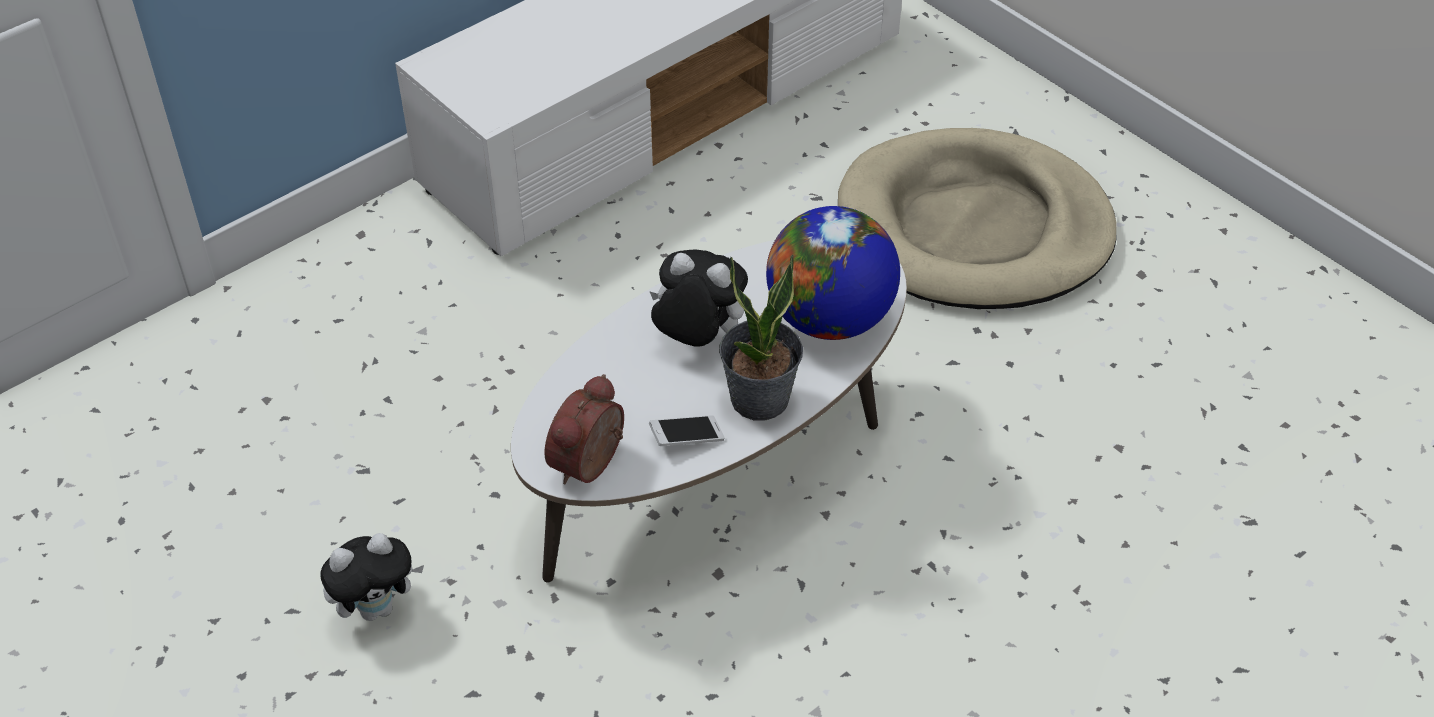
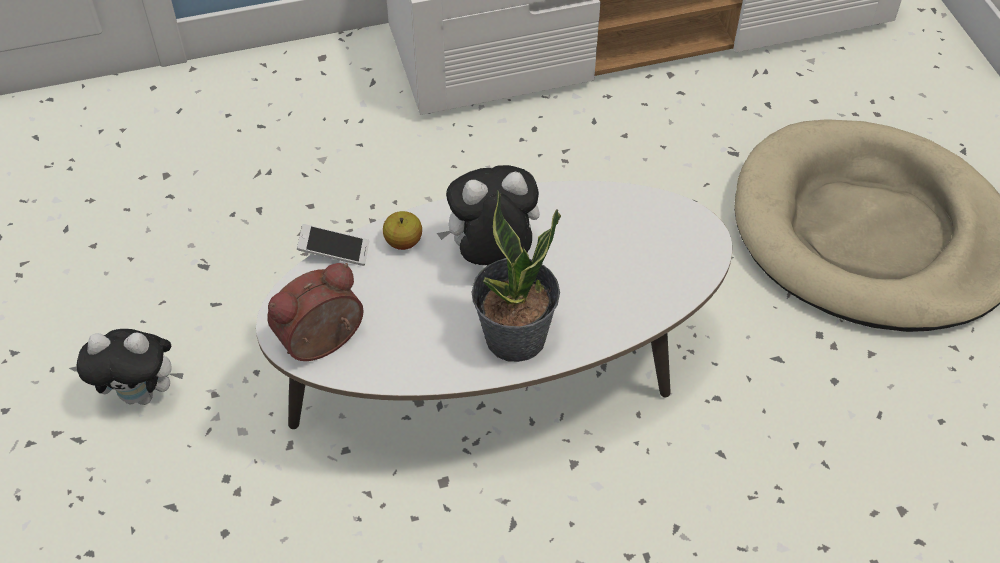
camera: 25 degrees right, 5 degrees up
plush toy [649,250,748,347] -> plush toy turned 60 degrees counterclockwise [437,165,540,265]
phone [649,415,725,446] -> phone moved to [297,224,369,266]
globe [766,206,900,340] -> none
none -> apple [383,211,422,250]

